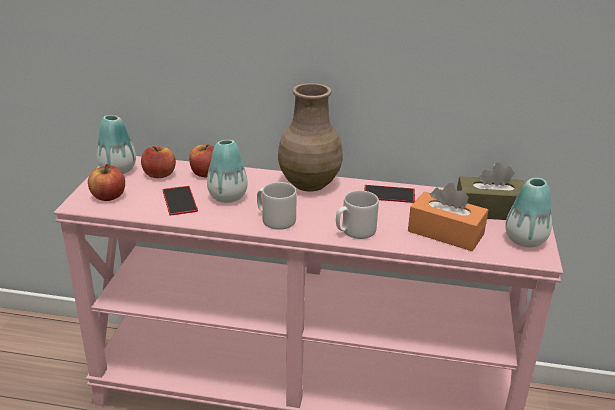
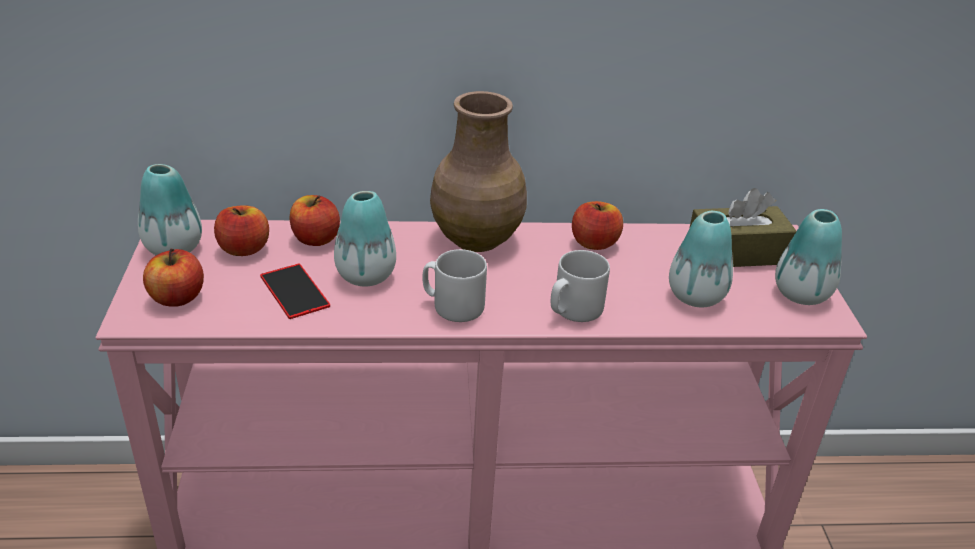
camera: 15 degrees left, 5 degrees up
phone [364,185,415,203] -> apple [572,201,623,250]
orange tissue box [408,183,488,251] -> vase [669,211,733,307]

